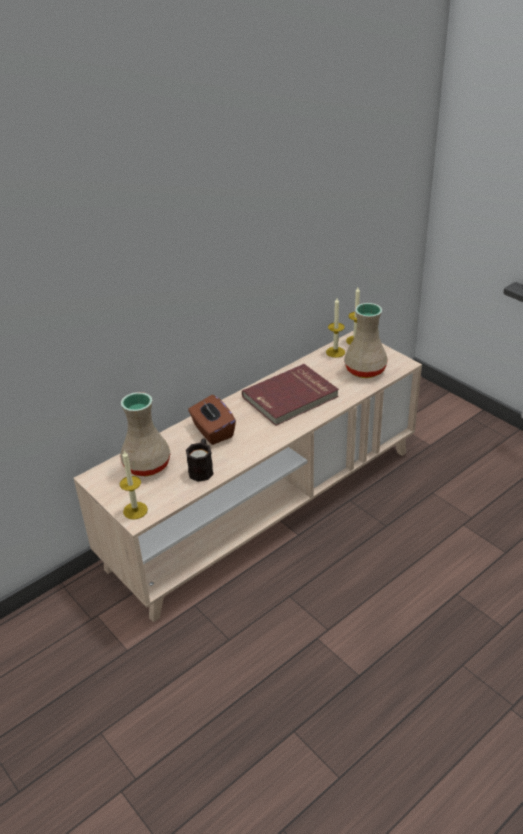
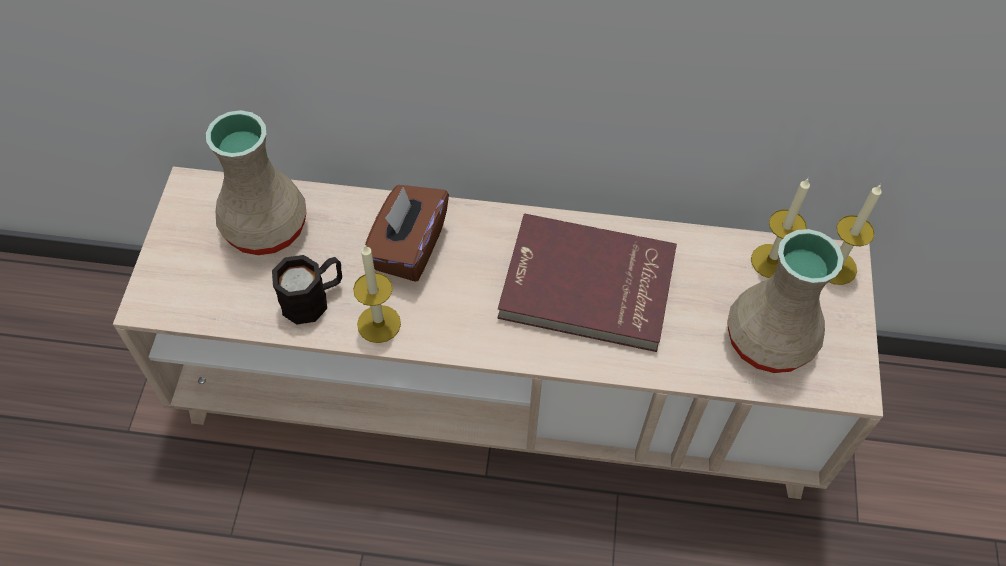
camera: 45 degrees right, 20 degrees up
candle [120,451,148,520] -> candle moved to [353,245,401,343]

